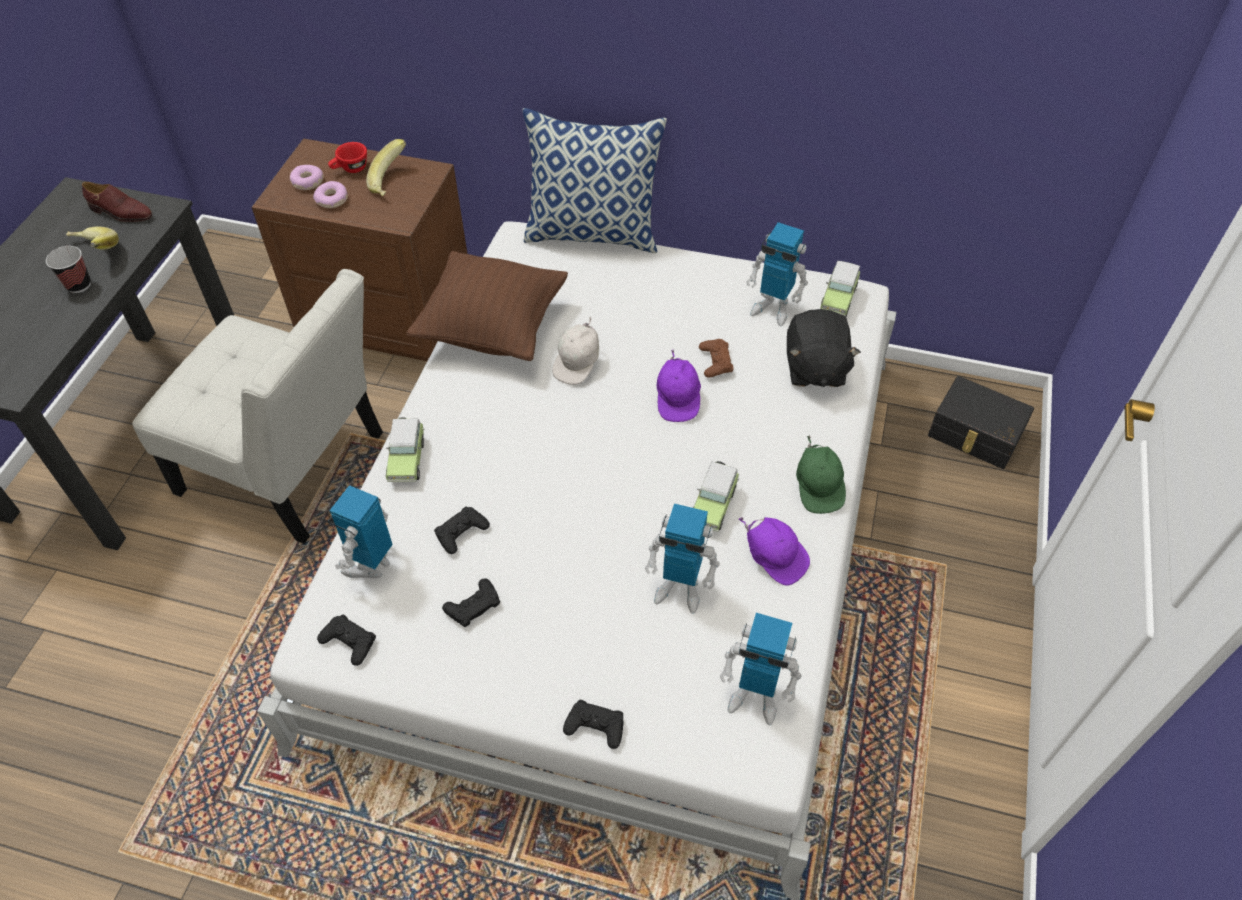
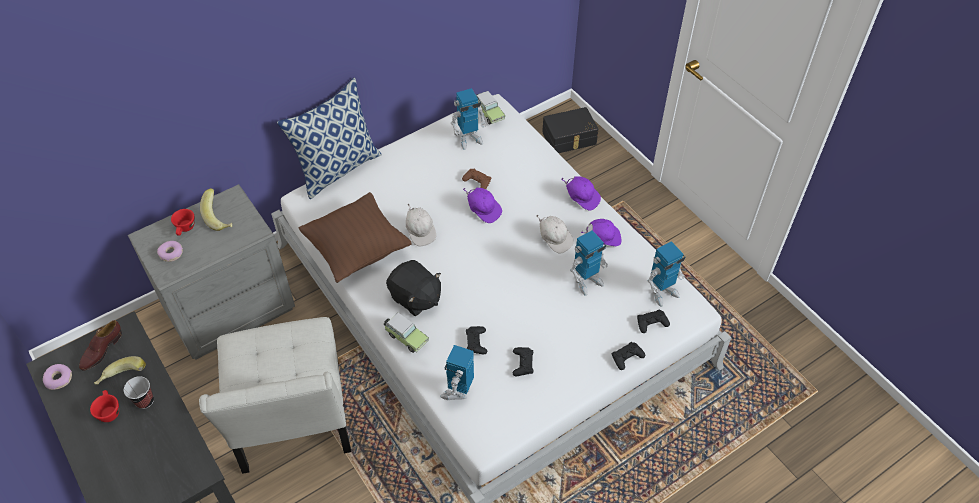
camera: 50 degrees left, 0 degrees up
brown shoe [82,182,152,222] -> brown shoe turned 150 degrees clockwise [79,320,122,371]
white chair [132,269,383,544] -> white chair turned 105 degrees clockwise [199,317,351,474]
brown nightstand [252,138,467,361] -> grey nightstand [128,184,295,360]
donut [313,181,348,208] -> donut moved to [43,364,72,390]
black game controller [317,614,376,666] -> black game controller moved to [637,309,670,333]
toy robot [328,485,393,578] -> toy robot turned 45 degrees clockwise [440,345,474,400]
toy car [693,461,739,532] -> white cap [536,215,574,254]
black plush toy [787,309,861,387] -> black plush toy moved to [386,260,441,316]
green cap [796,435,846,514] -> purple cap [561,176,601,211]
none -> red cup [90,390,119,422]

